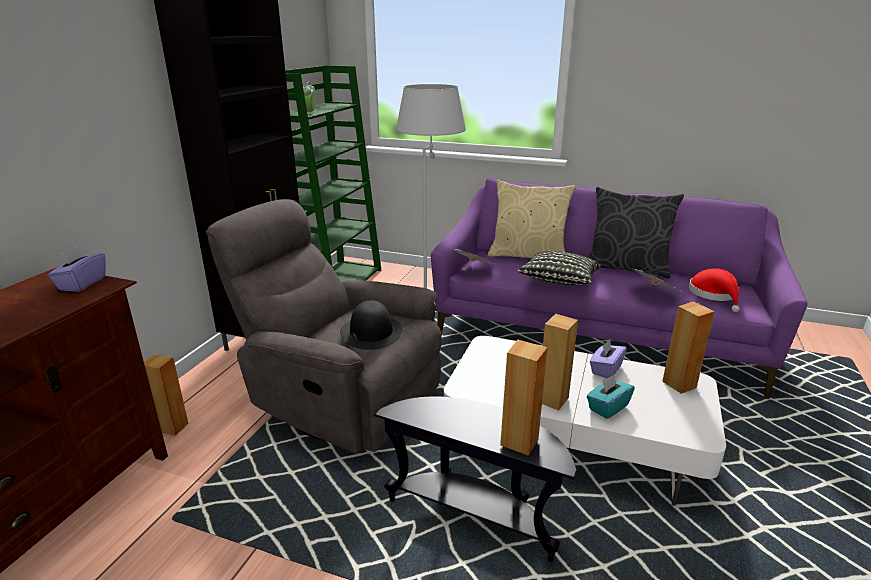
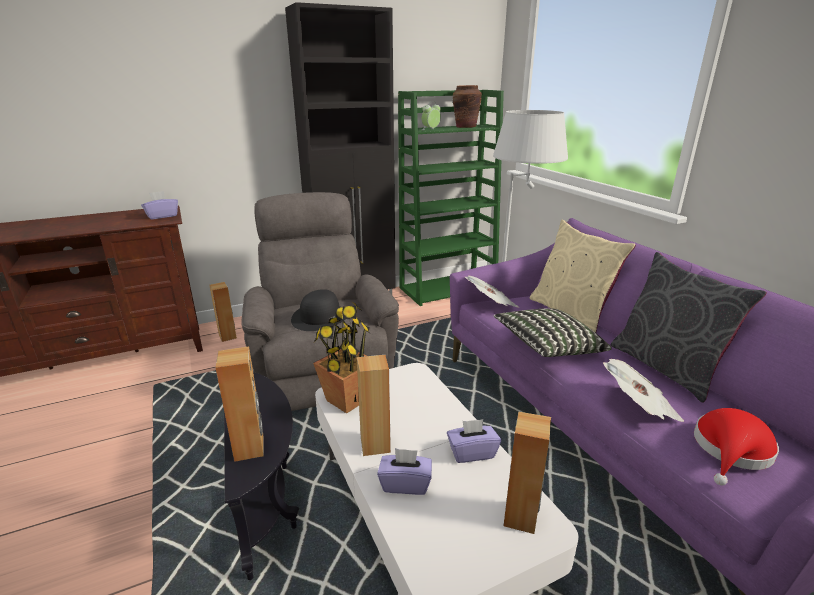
camera: 45 degrees right, 0 degrees up
turquoise tissue box [587,374,635,419] -> purple tissue box [377,448,432,495]
none -> potted plant [313,302,370,413]
none -> brown vase [453,85,482,128]

